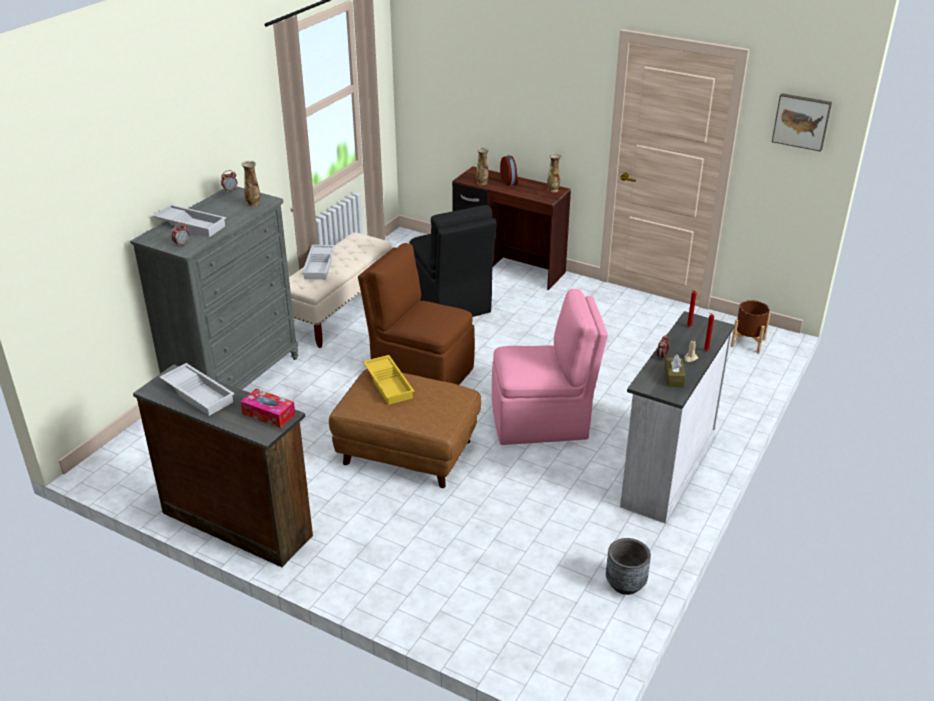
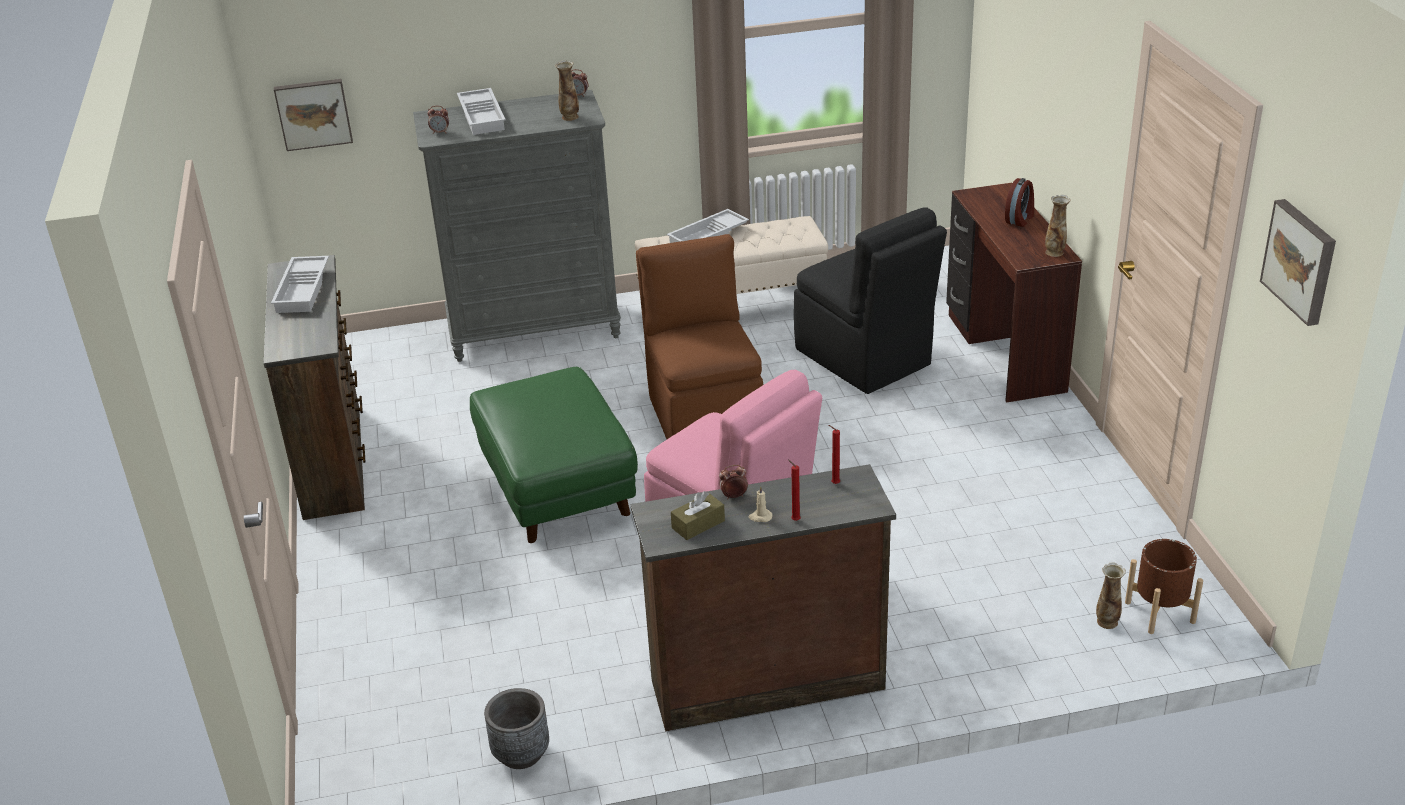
camera: 50 degrees right, 0 degrees up
tissue box [241,389,295,428] -> none
brown ottoman [329,369,481,488] -> green ottoman [470,367,638,543]
yellow tray [363,355,414,405] -> none
black chair [409,205,497,317] -> black chair turned 60 degrees counterclockwise [794,207,947,394]
vase [476,147,489,185] -> vase moved to [1096,562,1126,629]
white dresser [620,311,735,524] -> brown dresser [630,464,896,731]
none -> picture [274,79,353,151]

